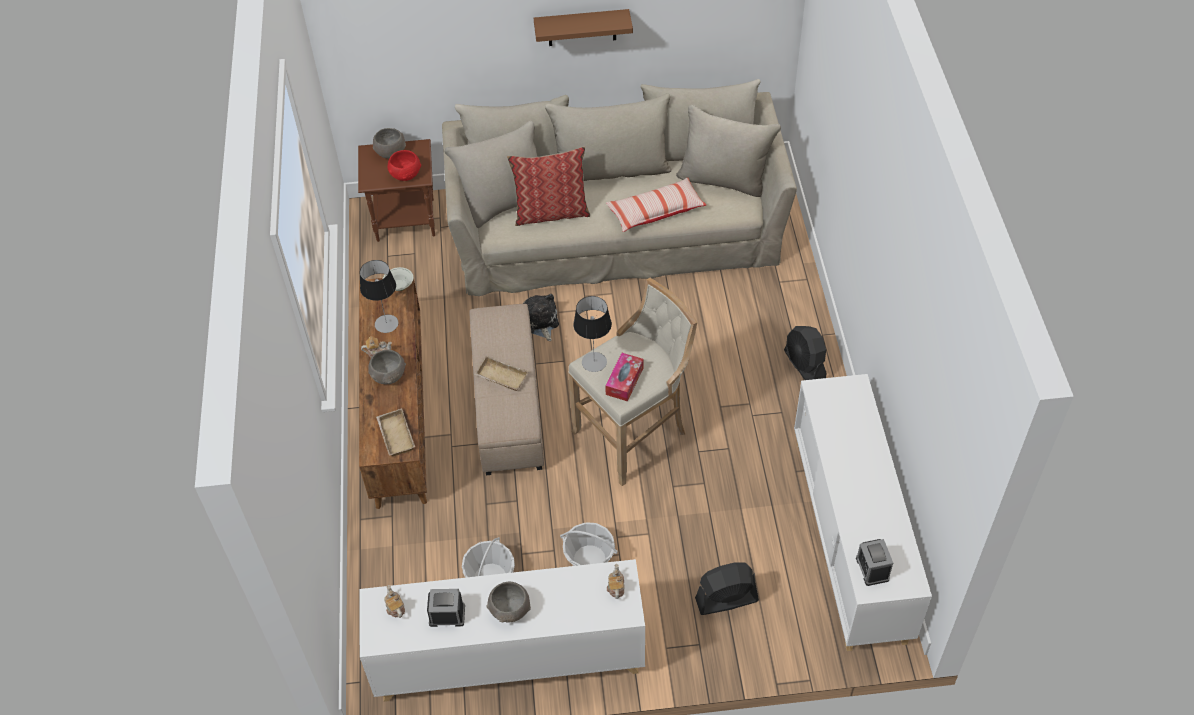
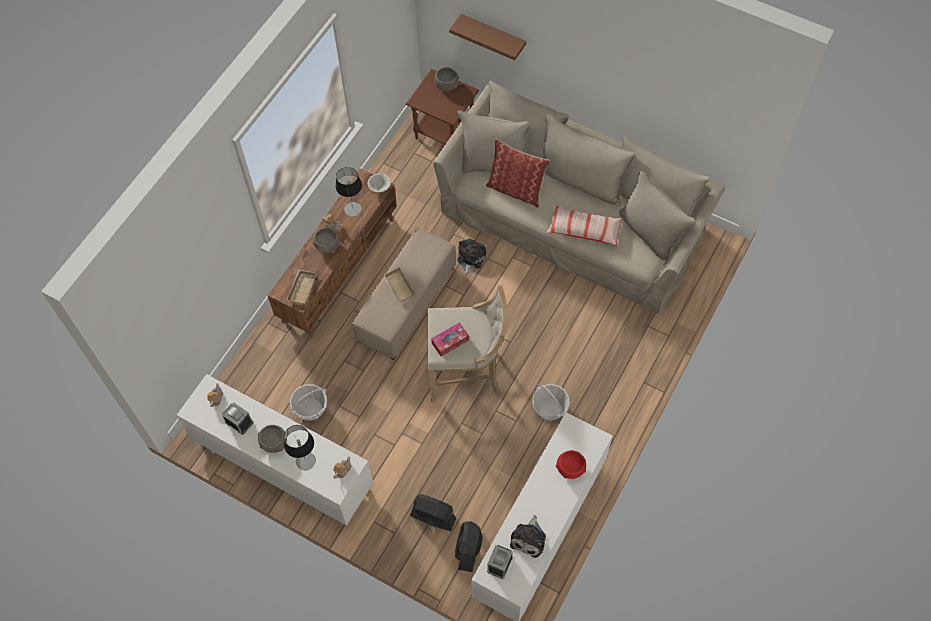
camera: 35 degrees right, 10 degrees up
red bowl [388,150,421,181] -> red bowl moved to [556,450,586,479]
brown shelf [534,9,633,46] -> brown shelf moved to [449,14,526,60]
basket [560,522,618,566] -> basket moved to [532,384,570,421]
table lamp [573,296,612,372] -> table lamp moved to [284,425,316,470]
black fan [784,326,826,380] -> black fan moved to [455,521,483,572]
none -> plush toy [510,515,546,558]

